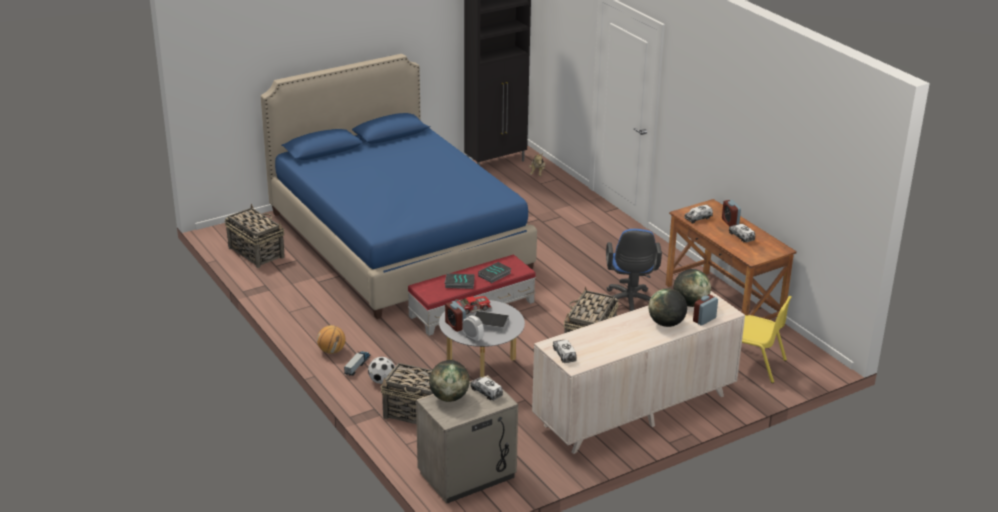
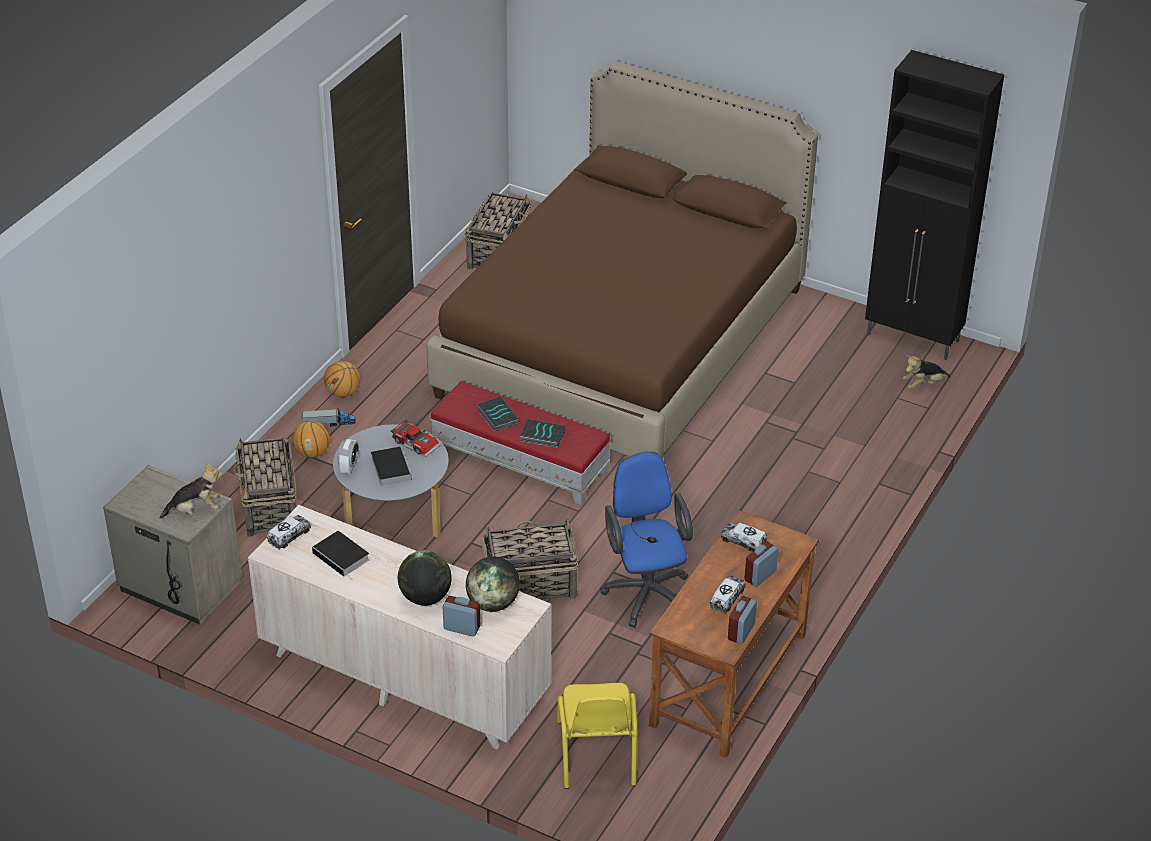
camera: 60 degrees right, 10 degrees up
blue bed [261,54,537,319] -> brown bed [426,61,818,459]
football [368,357,395,384] -> basketball [292,420,330,458]
globe [429,360,470,402] -> none
alarm clock [445,301,466,332] -> alarm clock moved to [728,596,757,644]
toy truck [470,377,503,401] -> plush toy [159,462,223,519]
blue office chair [606,229,662,311] -> blue office chair turned 105 degrees clockwise [600,451,693,628]
none -> book [312,531,369,580]

